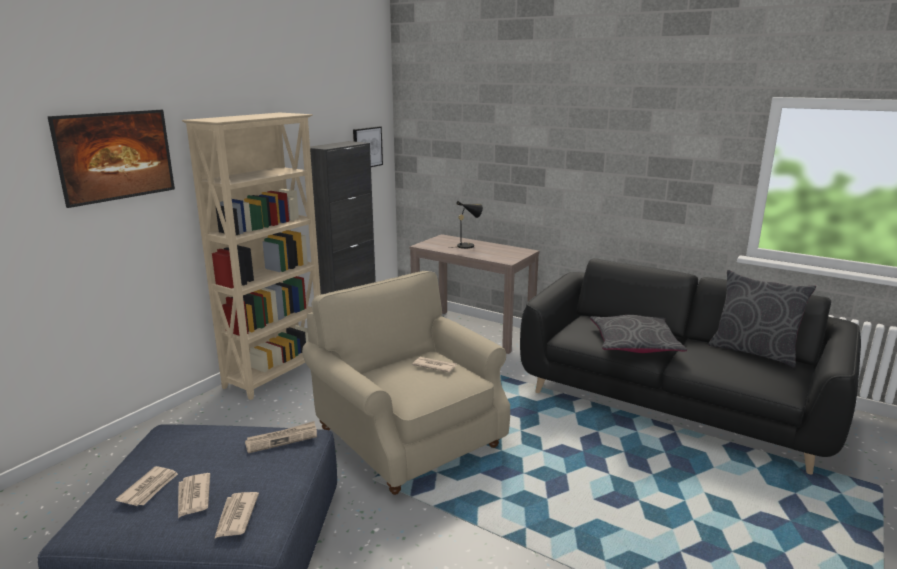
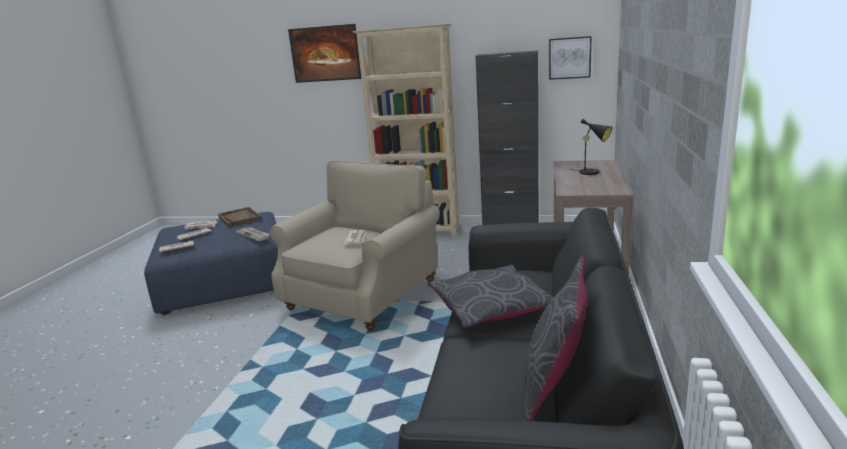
camera: 70 degrees right, 0 degrees up
none -> brown tray [218,207,261,227]

